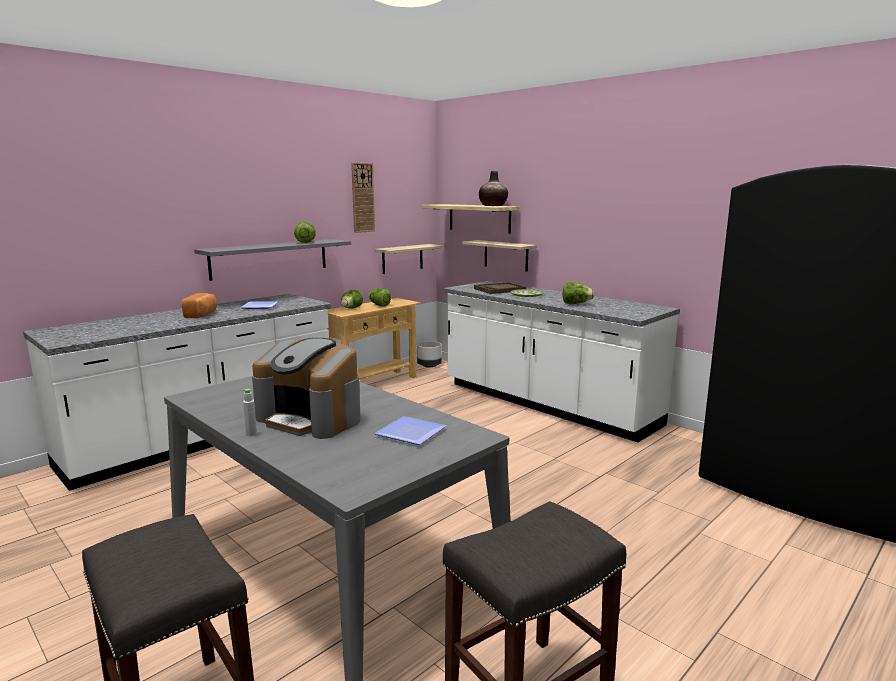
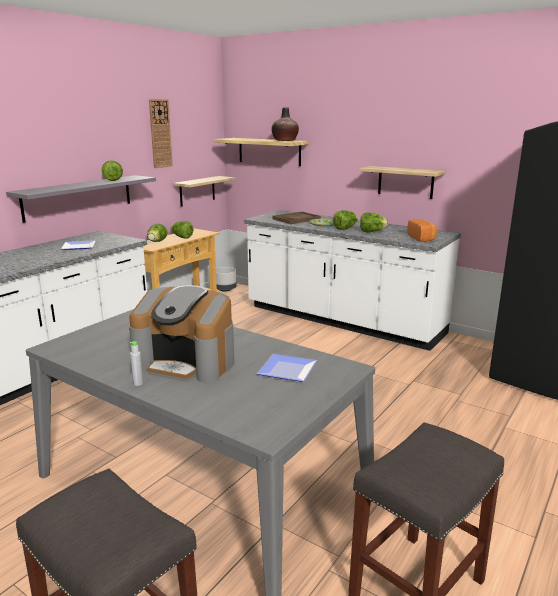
camera: 10 degrees left, 5 degrees up
bread [182,293,217,318] -> bread moved to [407,219,437,242]
shelf [462,240,537,272] -> shelf moved to [359,166,446,199]
none -> lettuce [333,210,358,230]

